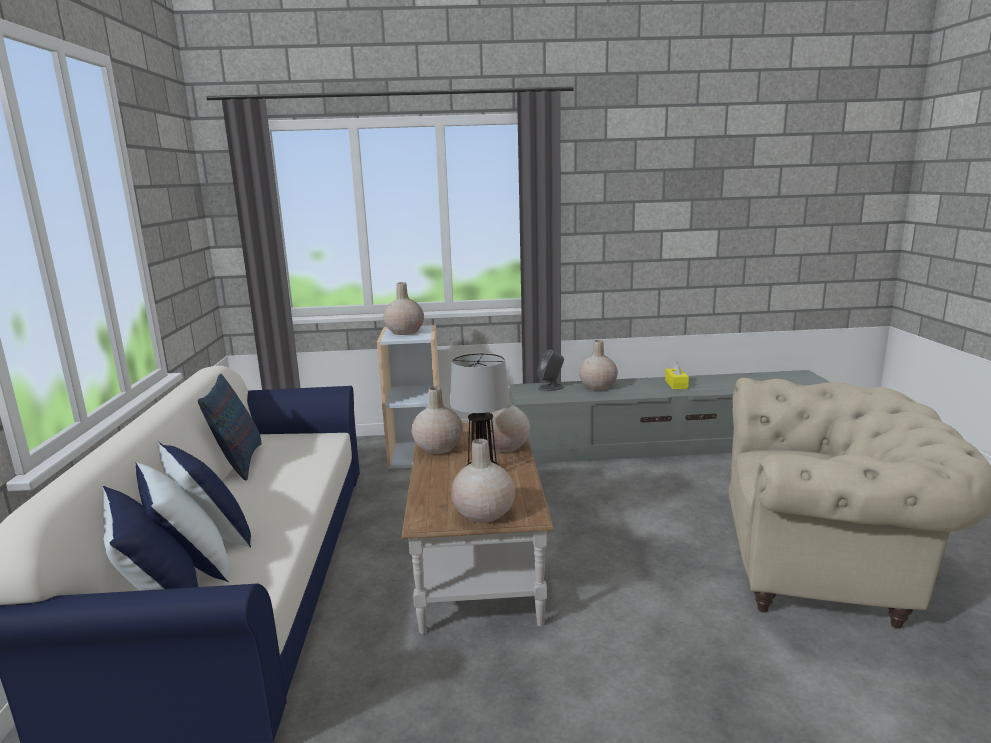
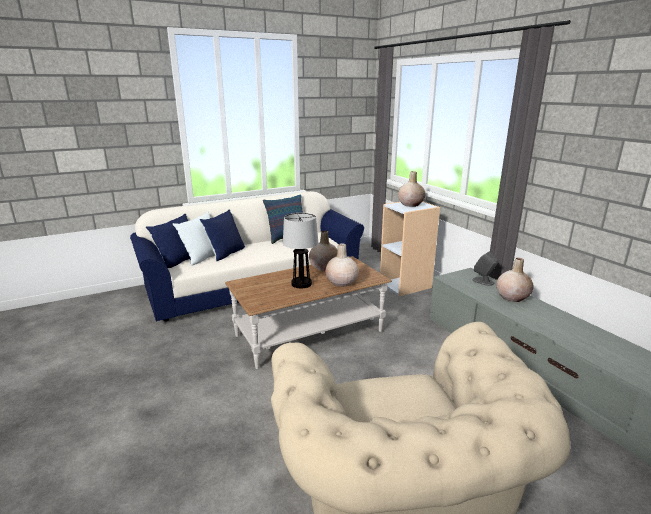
camera: 65 degrees right, 5 degrees up
beige vase [451,439,515,523] -> none
yellow tissue box [665,361,689,389] -> none

